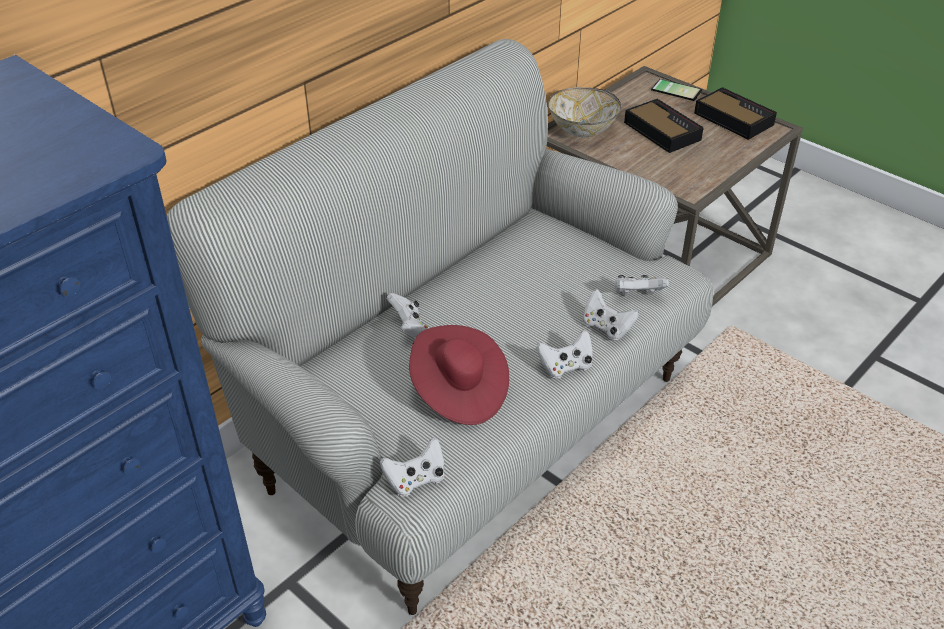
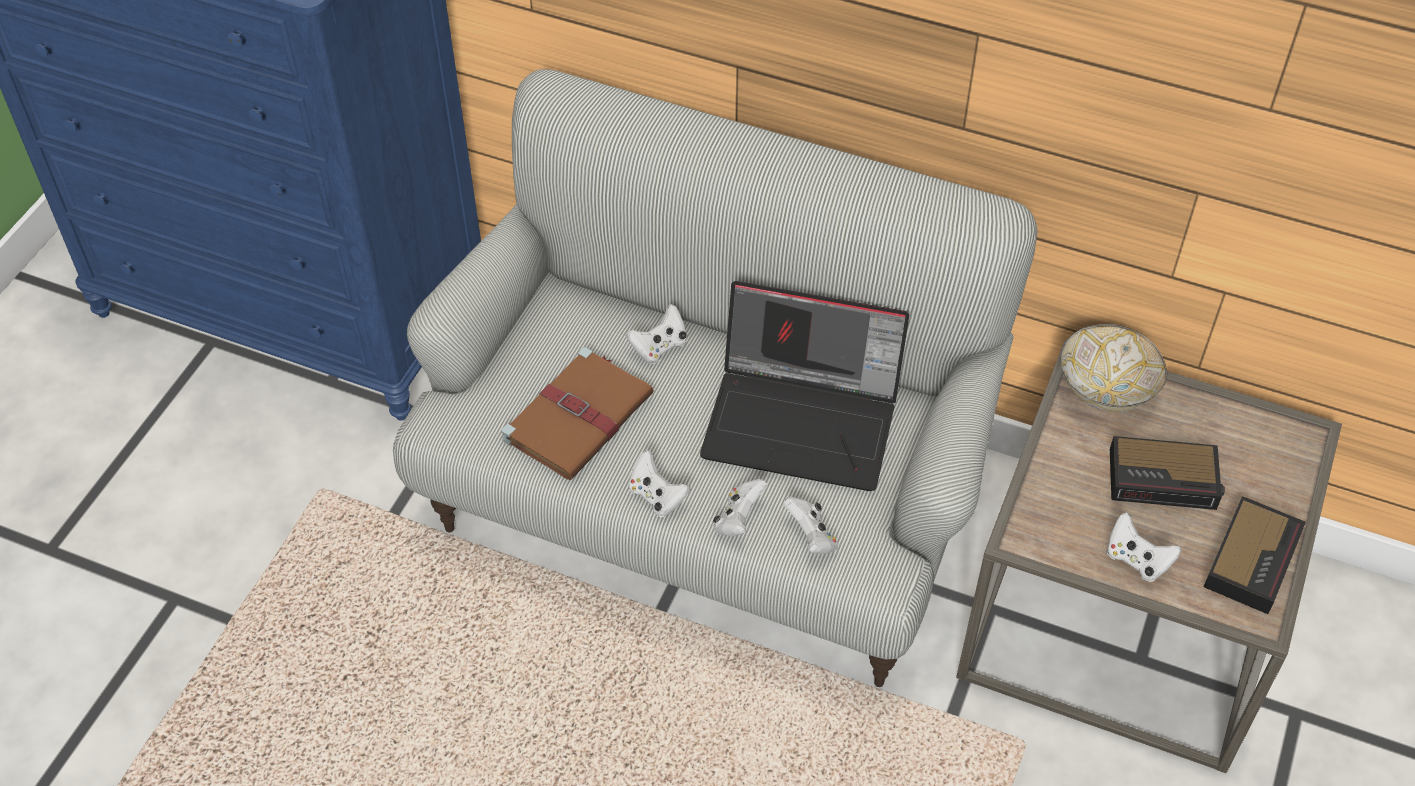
camera: 70 degrees right, 10 degrees up
white game controller [380,438,445,497] -> white game controller moved to [1107,512,1181,582]
red hat [409,325,509,425] -> brown book [501,347,654,480]
alarm clock [624,99,704,153] -> alarm clock turned 60 degrees clockwise [1110,436,1225,510]
phone [651,79,702,101] -> none
none -> laptop [700,281,909,491]

